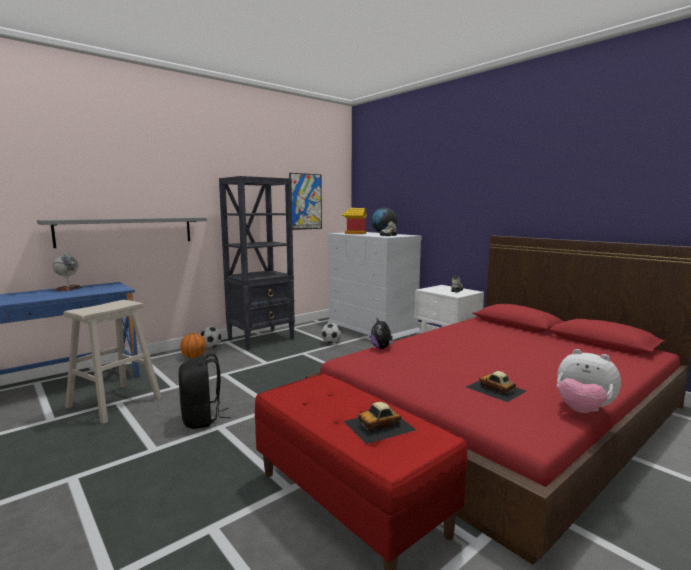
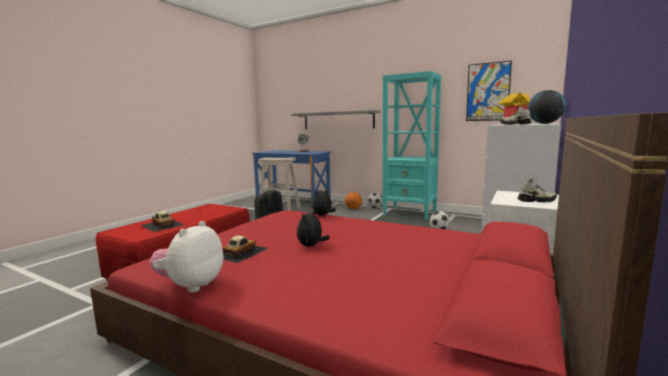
camera: 70 degrees right, 0 degrees up
black bookcase [219,176,295,350] -> turquoise bookcase [382,71,441,220]
none -> plush toy [297,209,330,247]

